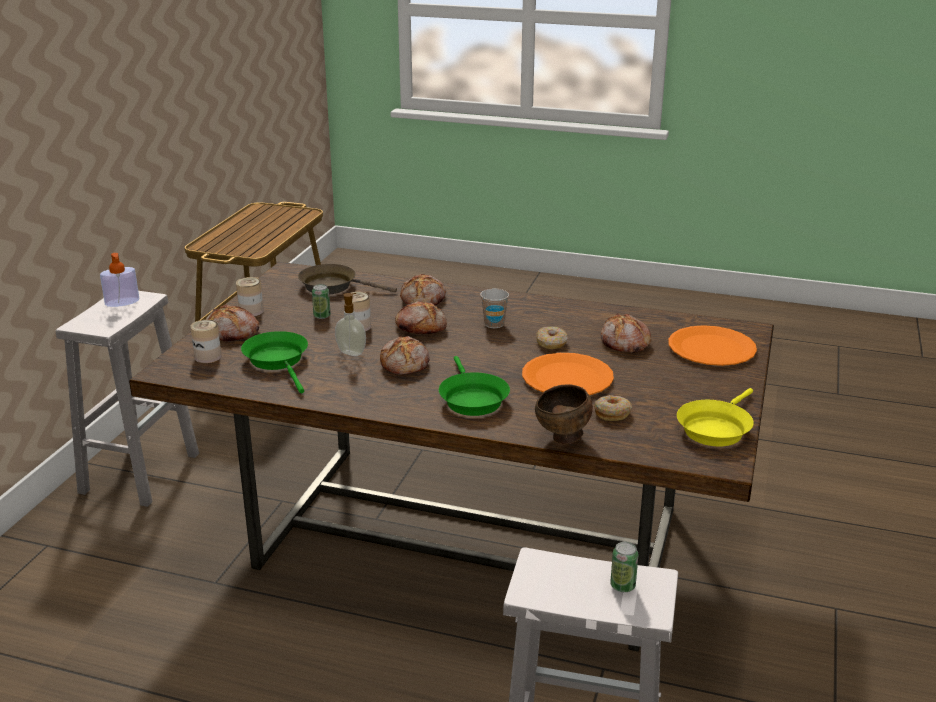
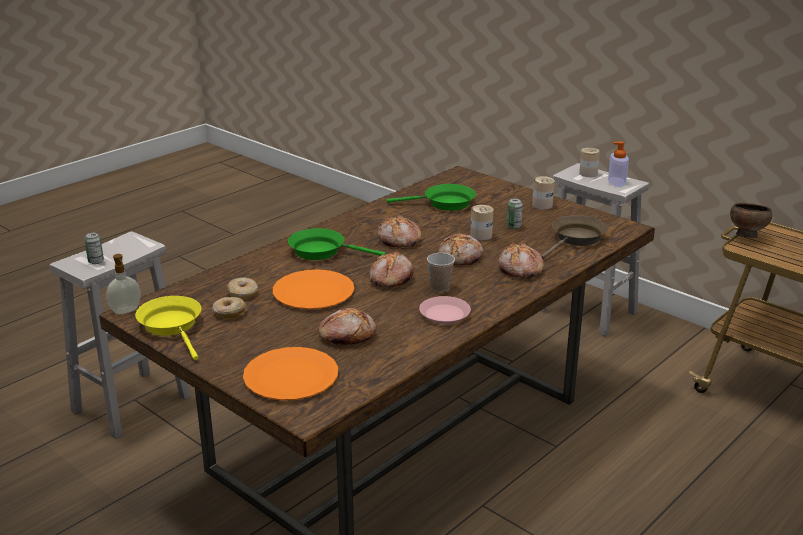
camera: 115 degrees right, 0 degrees up
can [190,320,222,363] -> can moved to [579,148,600,177]
bread [205,304,260,342] -> bread moved to [369,251,414,287]
soap dispenser [335,293,366,356] -> soap dispenser moved to [106,254,141,314]
brown bowl [535,384,593,444] -> brown bowl moved to [730,203,772,238]
donut [536,326,568,349] -> donut moved to [212,297,246,320]
none -> pink plate [419,296,471,324]

